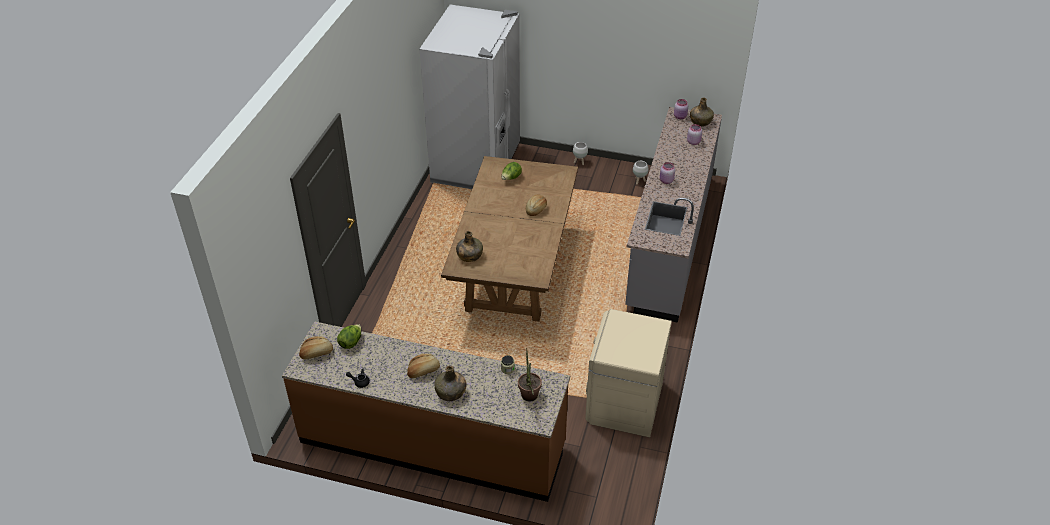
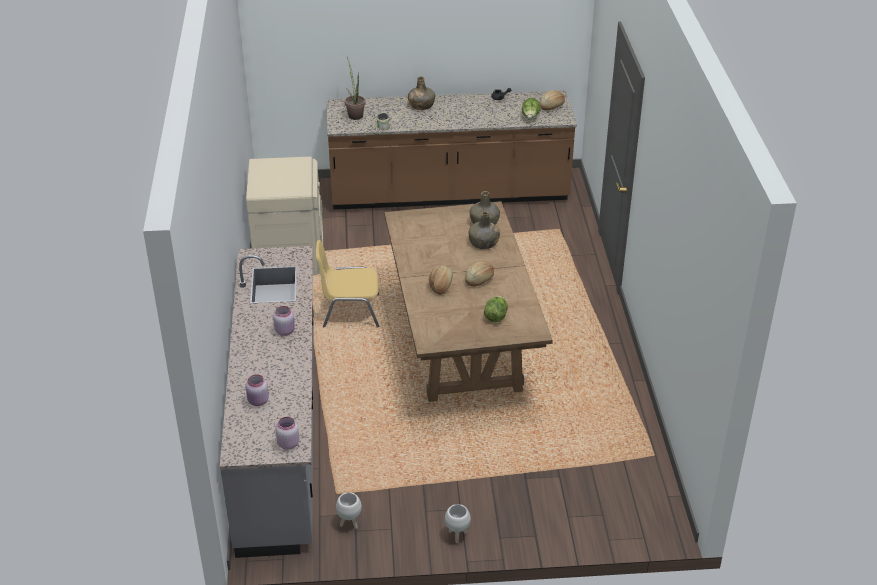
camera: 160 degrees right, 5 degrees down
bread [407,354,440,378] -> bread moved to [465,261,494,287]
white fridge [419,4,520,189] -> none
green bottle [690,97,714,126] -> green bottle moved to [469,211,500,249]
none -> yellow chair [316,240,379,327]

